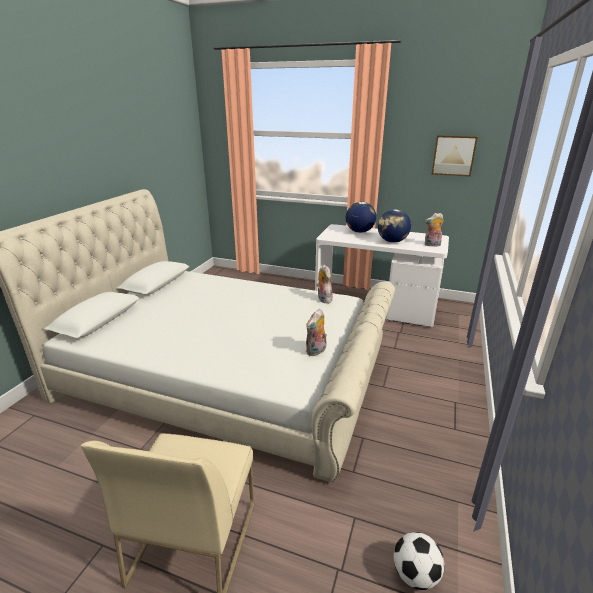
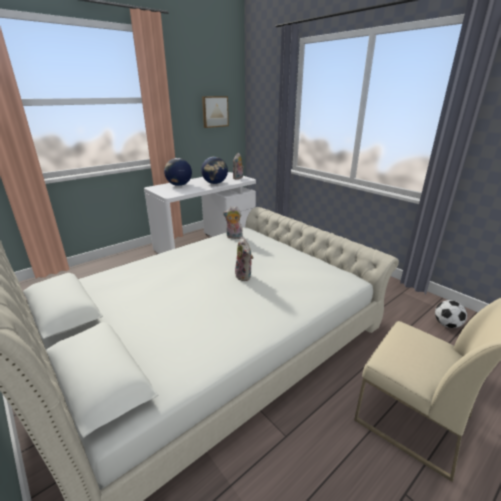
camera: 60 degrees left, 0 degrees up
plush toy [306,309,327,356] -> plush toy moved to [235,237,254,281]

